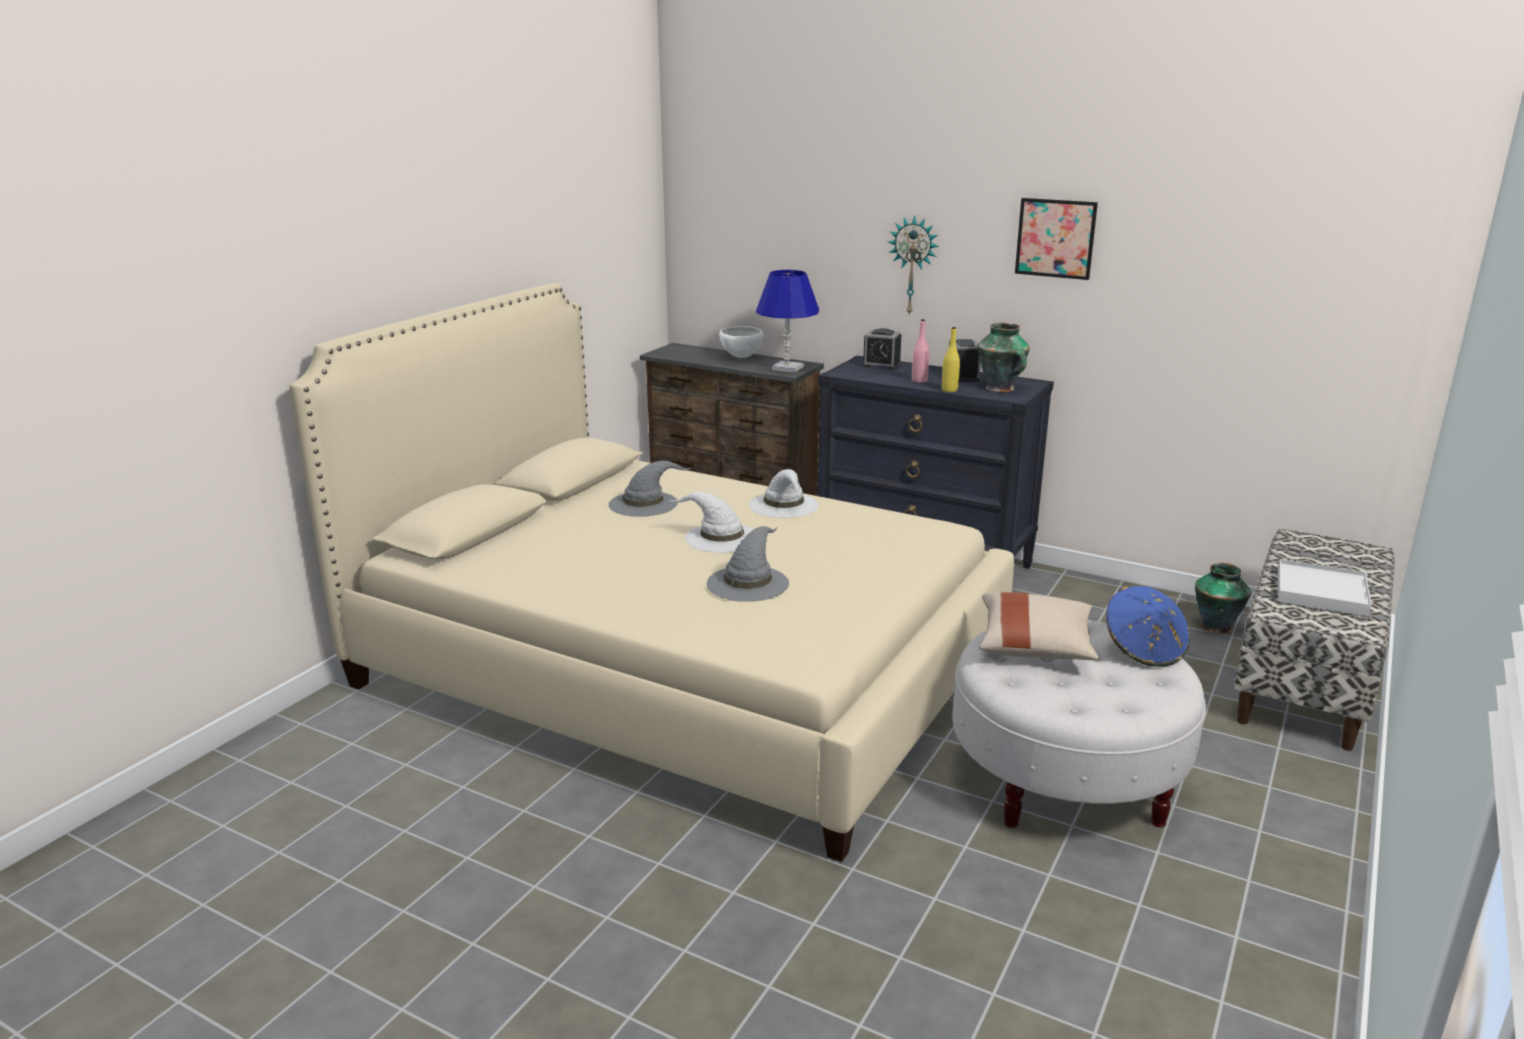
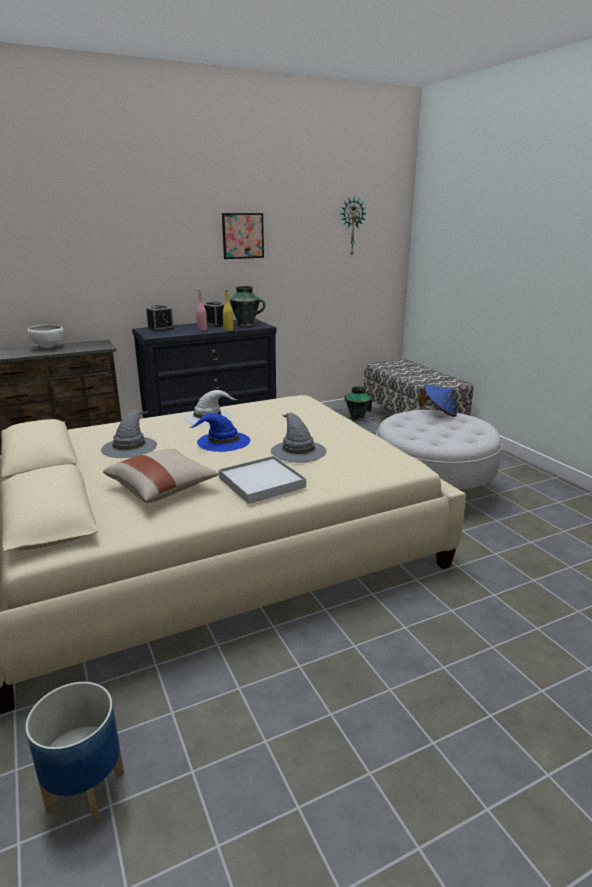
camera: 55 degrees left, 0 degrees up
white hat [669,492,754,553] -> blue hat [191,413,250,452]
blue table lamp [756,270,819,373] -> none
wall clock [888,215,938,316] -> wall clock moved to [340,197,367,255]
beige pillow [979,592,1099,660] -> beige pillow moved to [103,449,219,503]
white tray [1278,559,1371,617] -> white tray moved to [219,456,306,504]
none -> planter [25,682,124,824]

